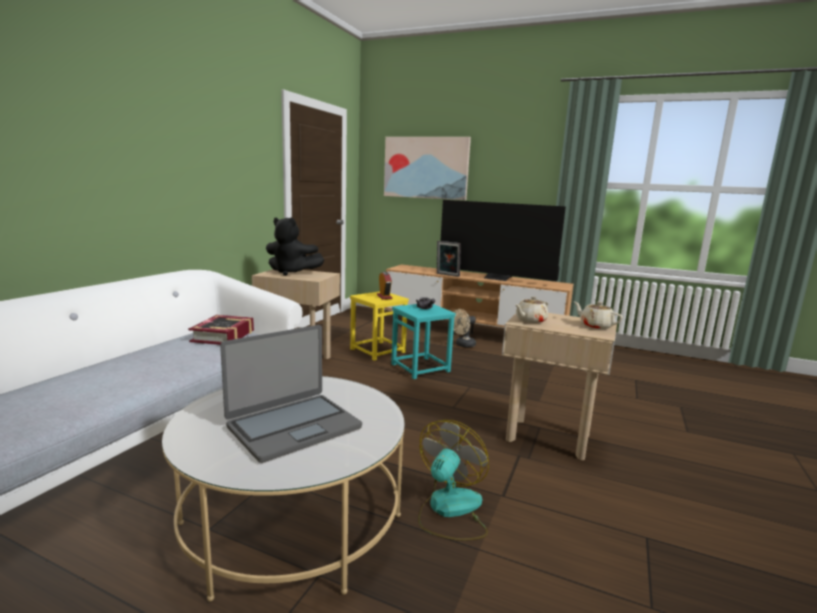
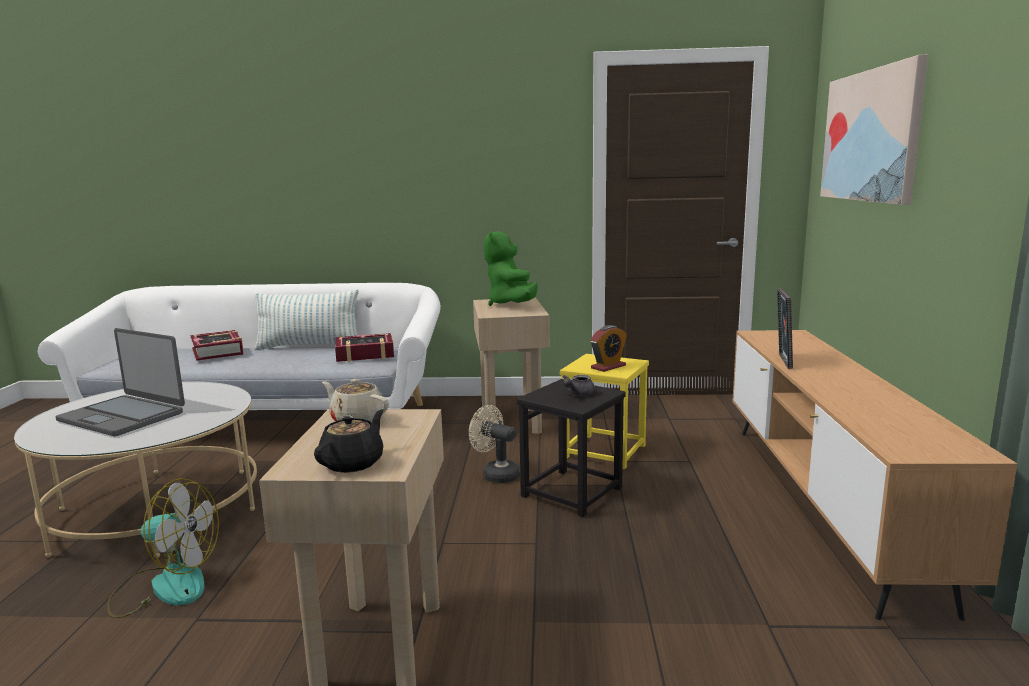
camera: 70 degrees right, 0 degrees up
black plush toy [266,218,324,276] -> green plush toy [484,231,538,306]
turquoise stool [391,304,456,379] -> black stool [517,379,625,517]
television [441,200,566,281] -> none
beige fan [454,309,476,347] -> beige fan moved to [469,405,520,483]
beige teapot [574,302,623,329] -> black teapot [314,409,384,473]
none -> book [190,330,244,361]
none -> pillow [254,290,359,350]

